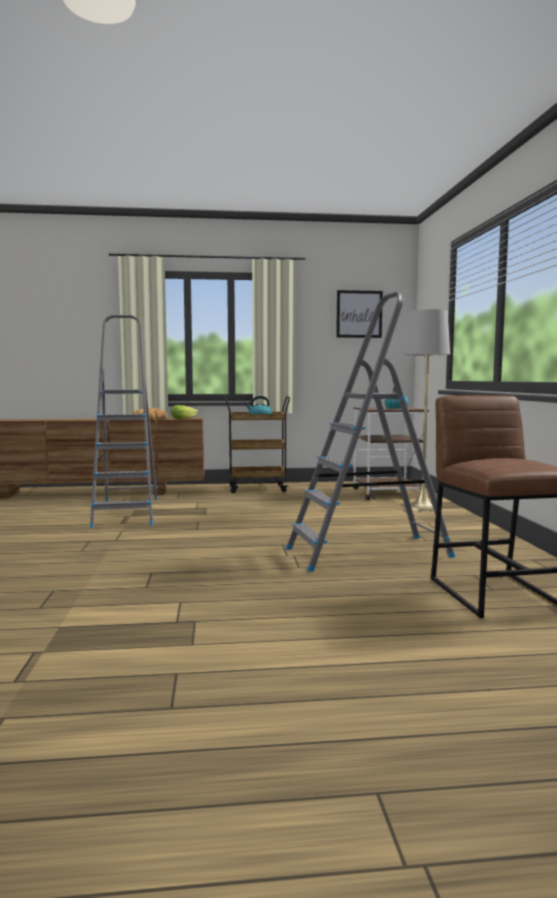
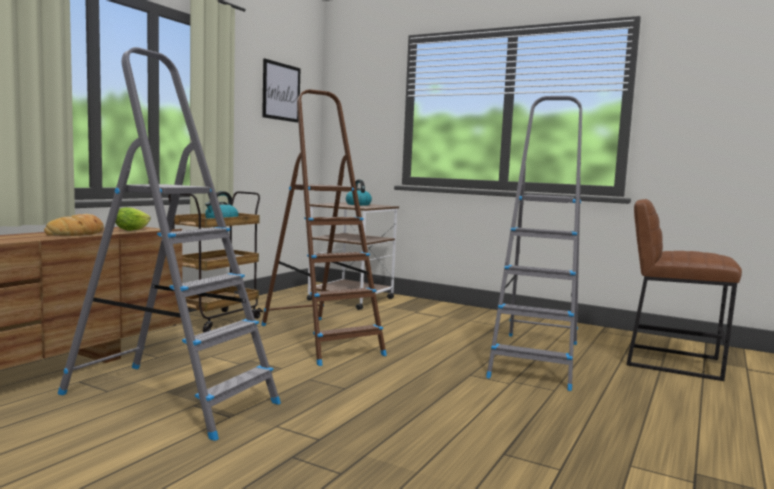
camera: 55 degrees left, 0 degrees up
grey floor lamp [405,309,450,511] -> none
none -> brown step ladder [261,89,387,366]

